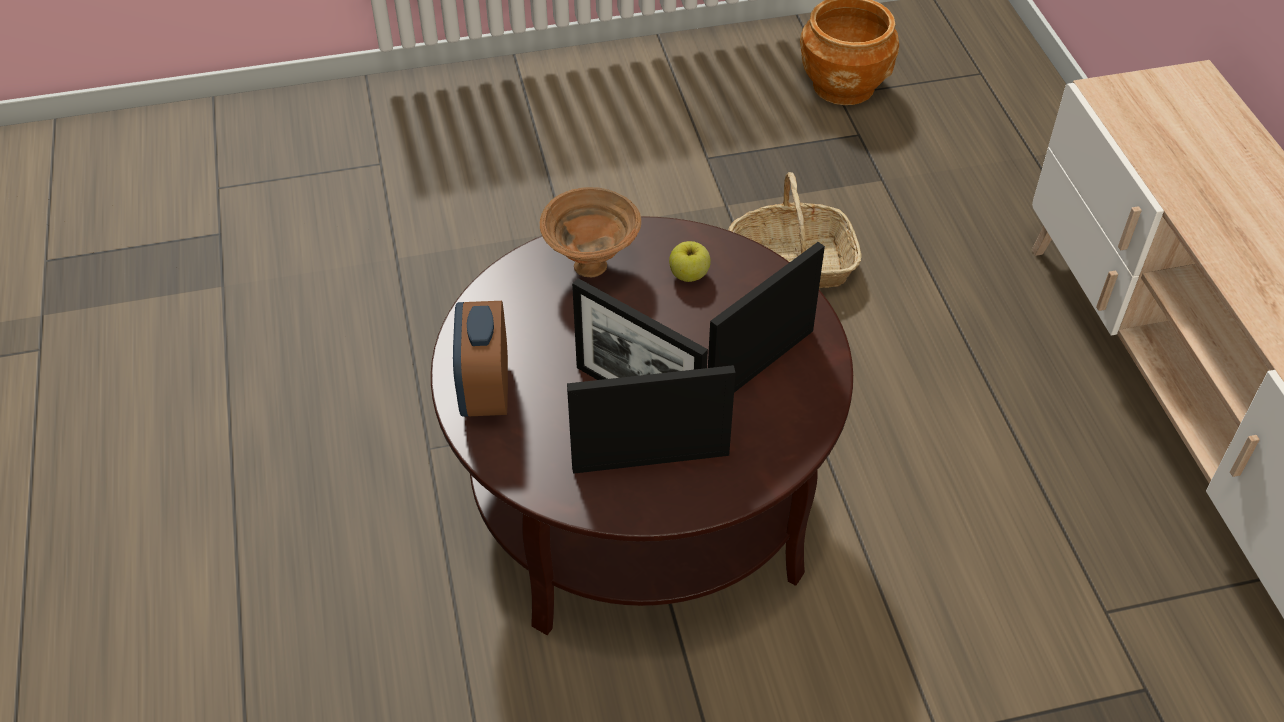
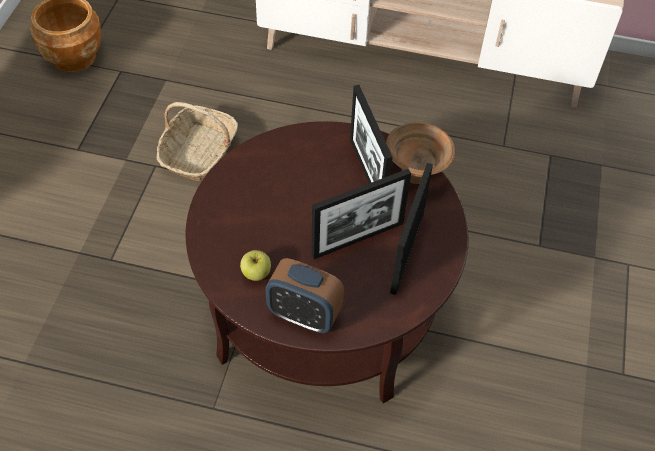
camera: 65 degrees left, 5 degrees up
brown bowl [540,187,641,277] -> brown bowl moved to [386,122,455,184]
apple [669,241,711,282] -> apple moved to [240,250,271,281]

